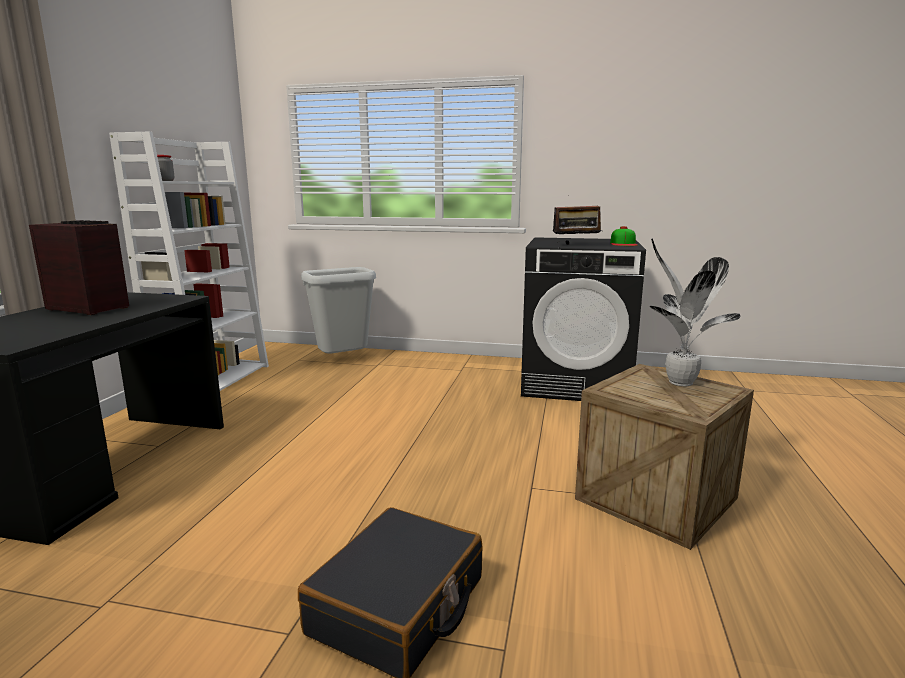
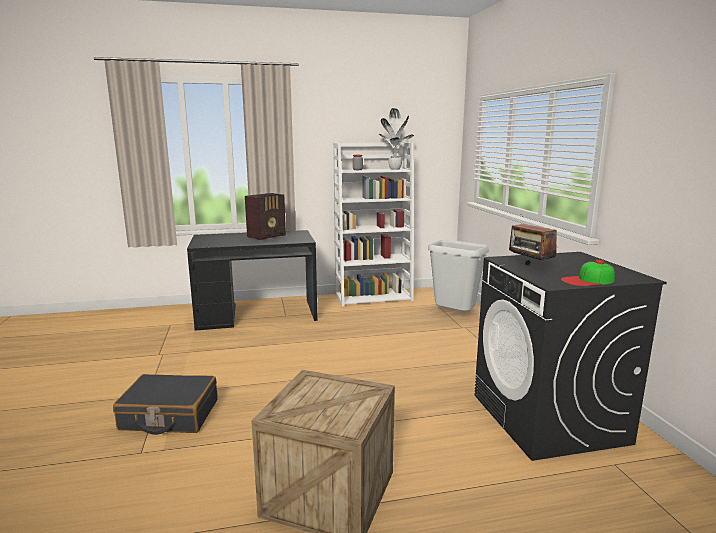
camera: 65 degrees right, 0 degrees up
radio [29,220,129,315] -> radio turned 45 degrees clockwise [245,193,286,240]
potted plant [650,238,740,386] -> potted plant moved to [379,108,414,170]

